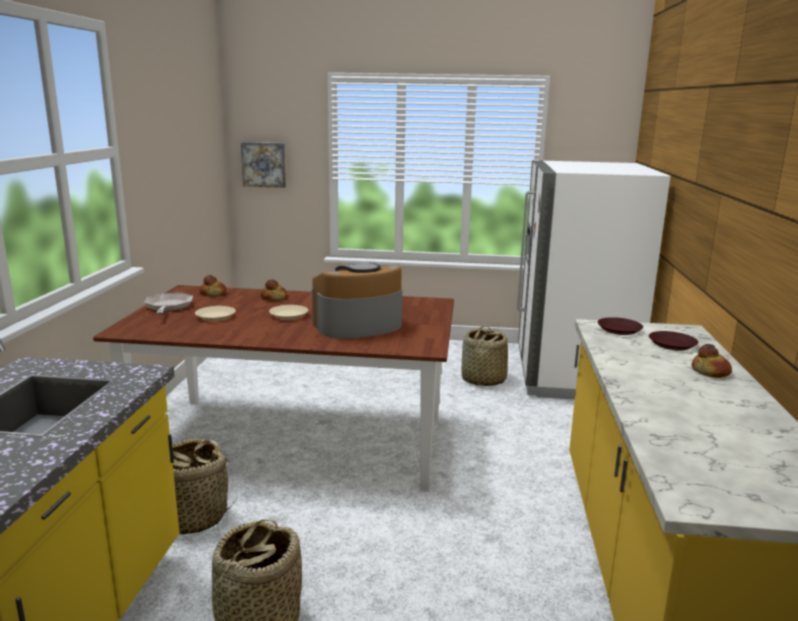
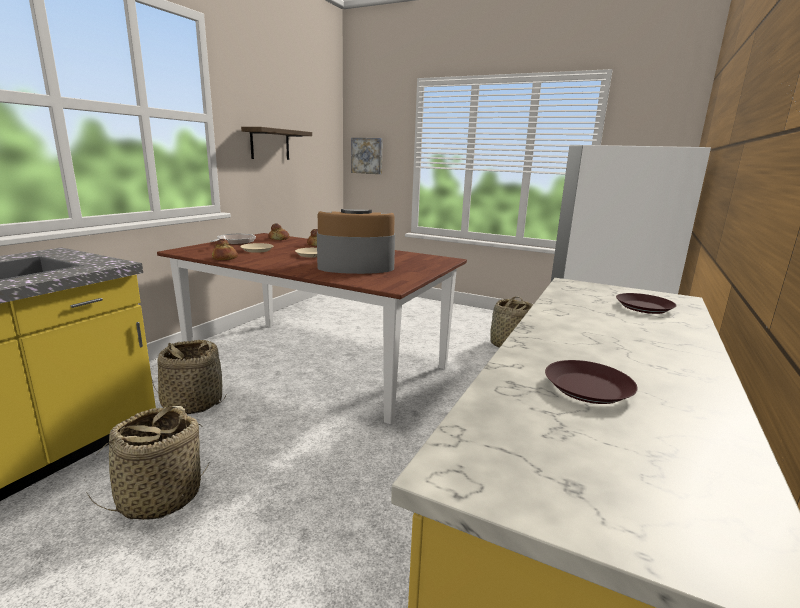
camera: 20 degrees right, 0 degrees up
brown plate [598,317,643,335] -> brown plate moved to [545,360,638,404]
bread [692,344,732,378] -> bread moved to [212,239,238,260]
none -> shelf [241,127,312,160]

